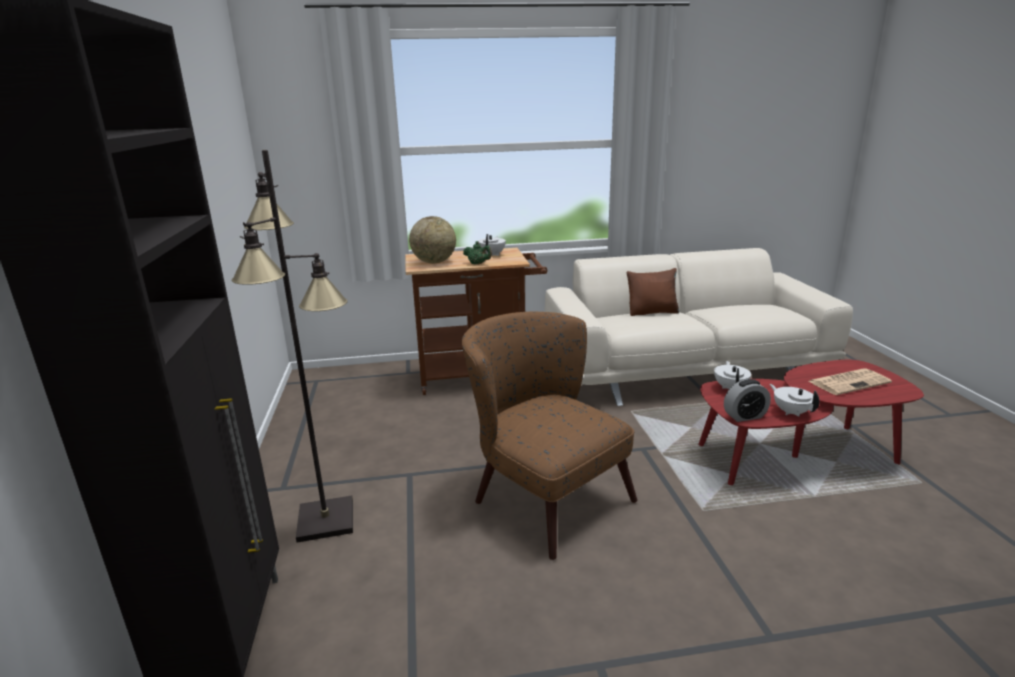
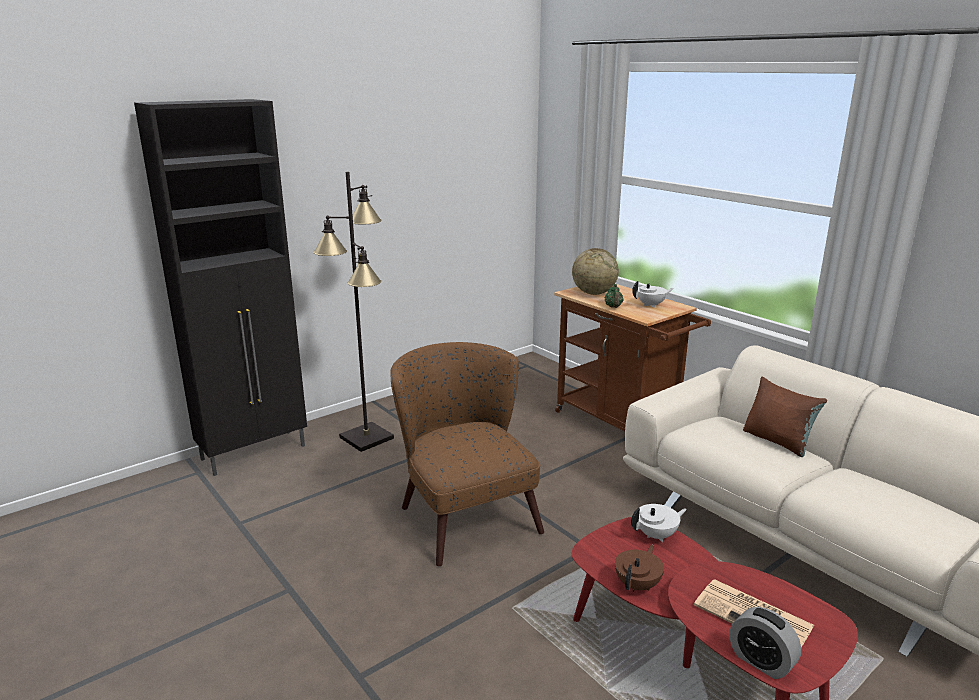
camera: 60 degrees right, 0 degrees up
brown armchair [462,312,637,560] -> brown armchair turned 45 degrees counterclockwise [391,342,544,566]
alarm clock [724,379,771,422] -> alarm clock moved to [729,607,801,679]
white teapot [770,384,820,416] -> brown teapot [615,545,664,592]

